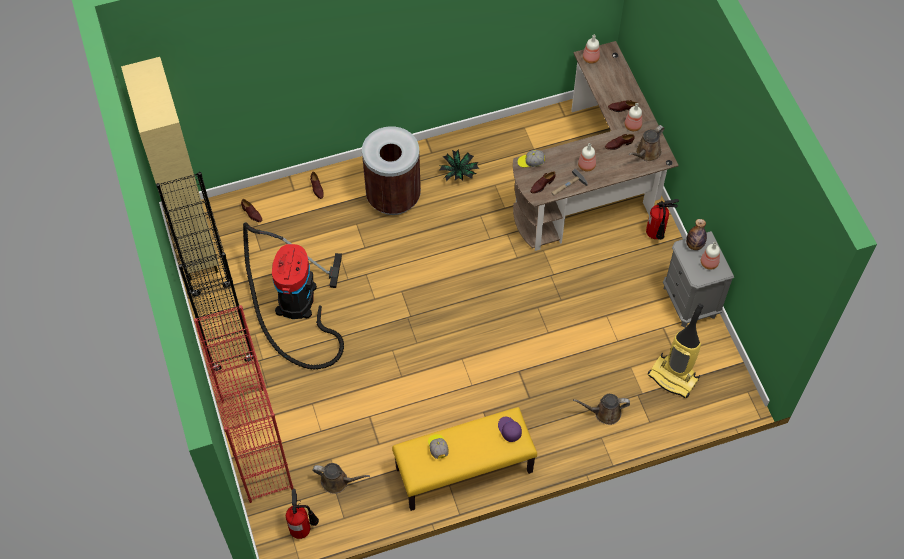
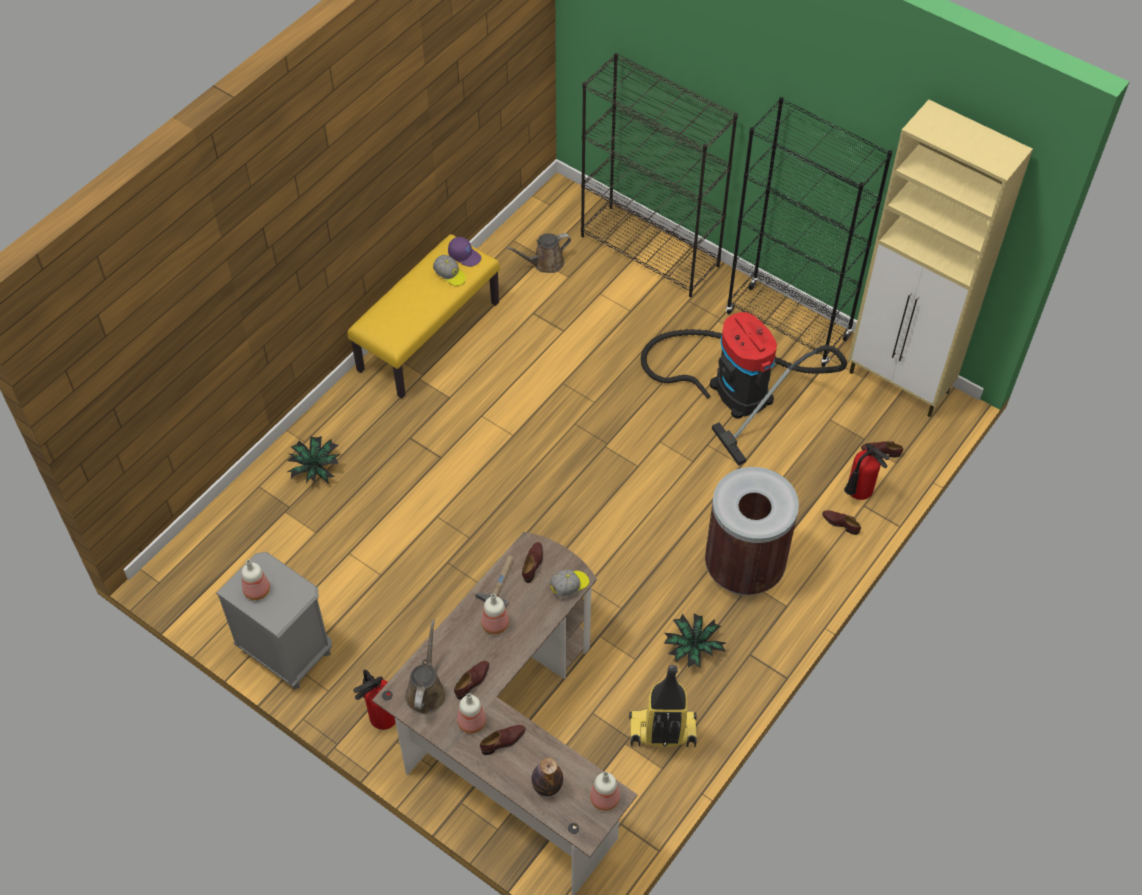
camera: 145 degrees right, 5 degrees down
red bookcase [194,305,294,503] -> black bookcase [581,53,738,297]
fire extinguisher [286,489,319,539] -> fire extinguisher moved to [844,443,890,500]
purple cap [498,416,522,442] -> purple cap moved to [448,237,481,267]
brown watering can [573,394,630,425] -> potted plant [287,436,340,484]
vacuum cleaner [648,303,703,398] -> vacuum cleaner moved to [629,665,697,747]
bottle [686,219,707,250] -> bottle moved to [531,757,563,796]

